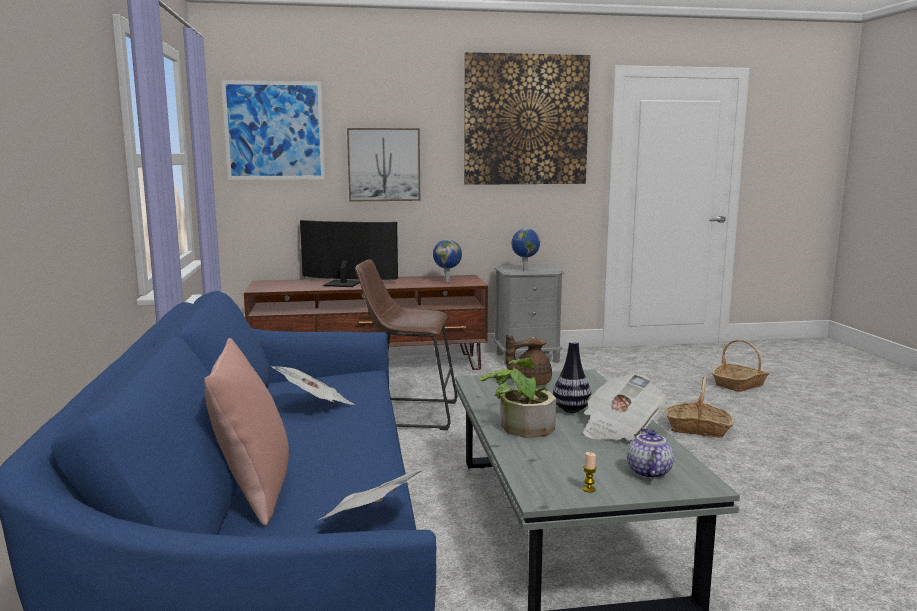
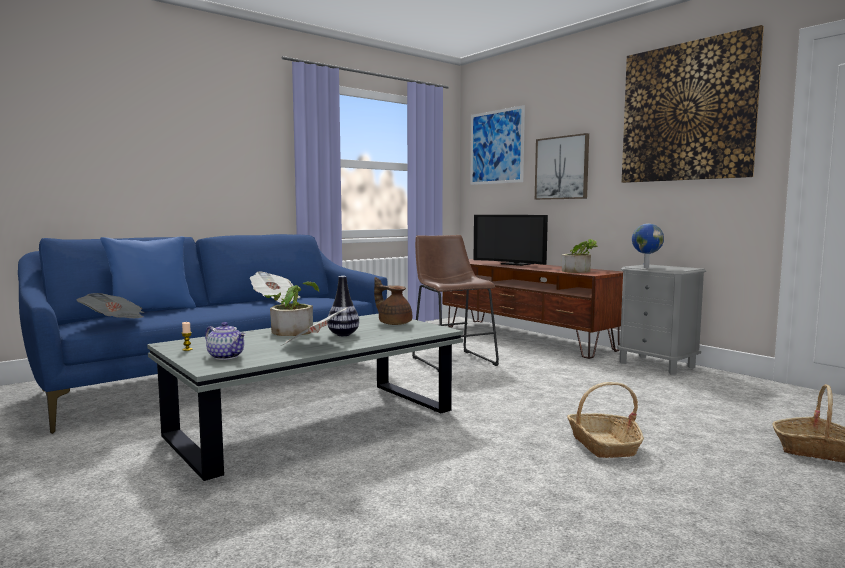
camera: 60 degrees right, 5 degrees down
pink pillow [204,338,289,526] -> blue pillow [100,236,196,317]
television [300,220,398,287] -> television turned 150 degrees clockwise [474,215,548,266]
globe [433,239,462,282] -> potted plant [562,239,598,273]
teapot [627,428,674,479] -> teapot turned 60 degrees clockwise [205,322,246,360]

